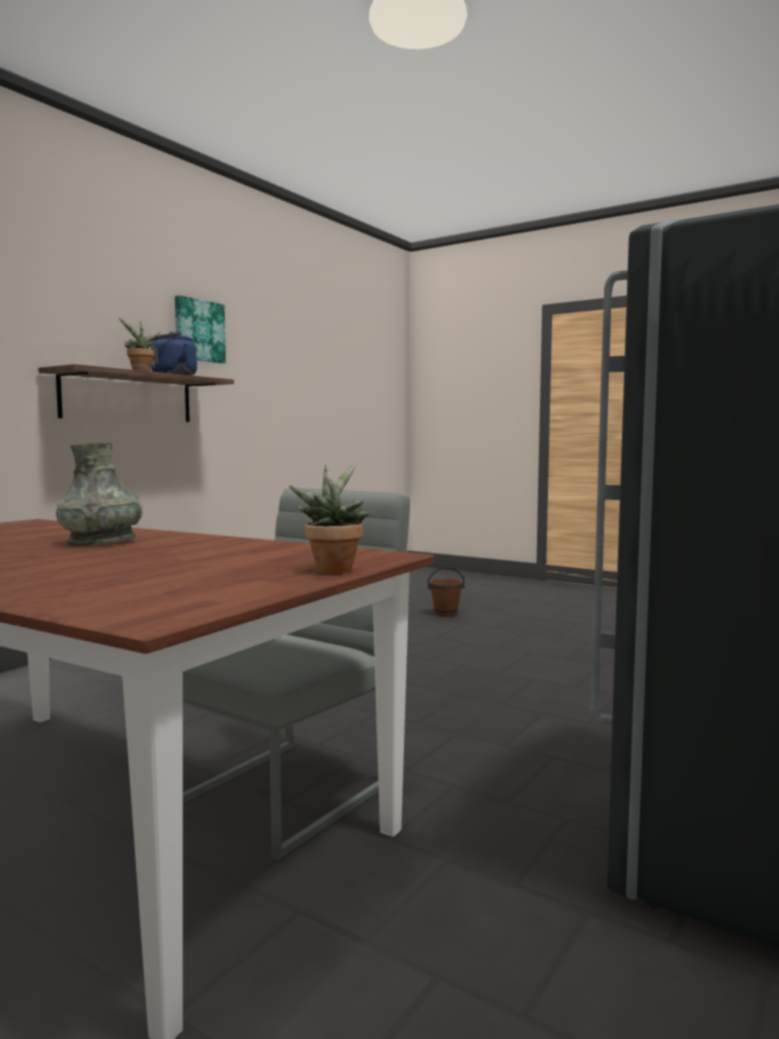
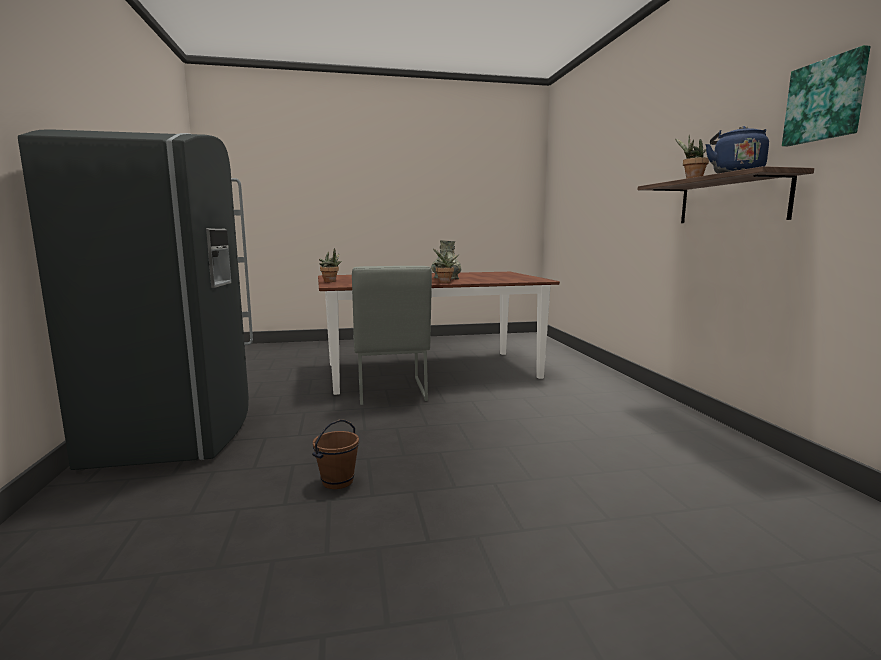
camera: 135 degrees right, 5 degrees up
brown bucket [427,567,465,616] -> brown bucket moved to [312,419,359,489]
none -> potted plant [433,248,459,283]

